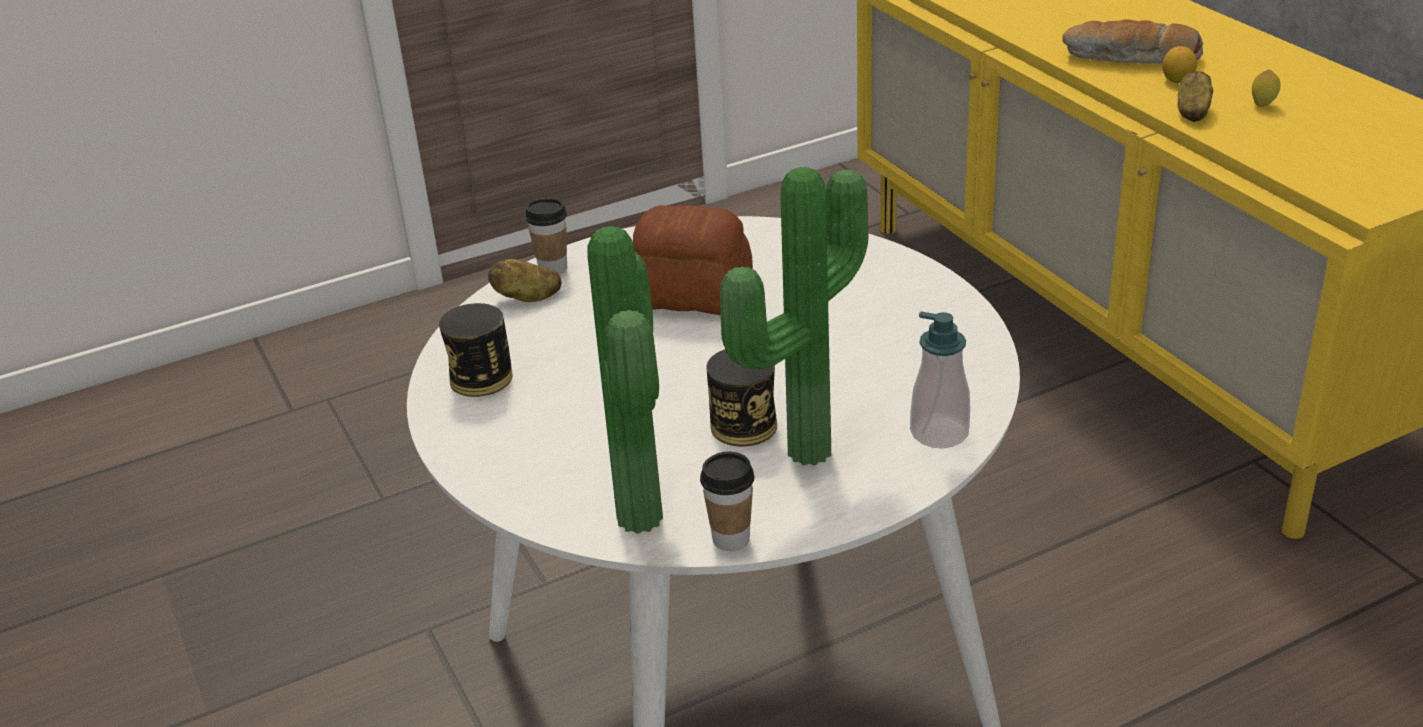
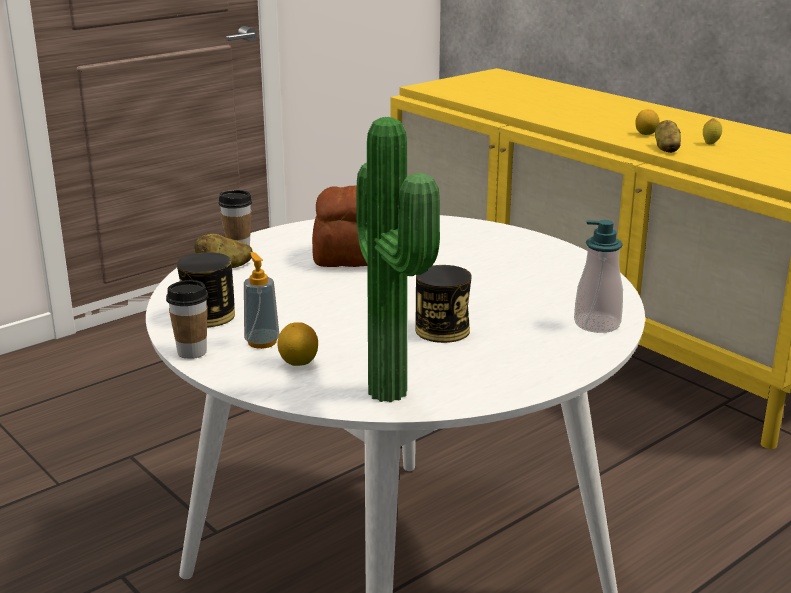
camera: 15 degrees left, 10 degrees down
cup [700,452,754,551] -> cup moved to [166,280,208,359]
potted plant [720,167,868,466] -> none
bread [1062,19,1203,64] -> none
none -> soap dispenser [244,252,280,349]
none -> lemon [277,322,318,366]

